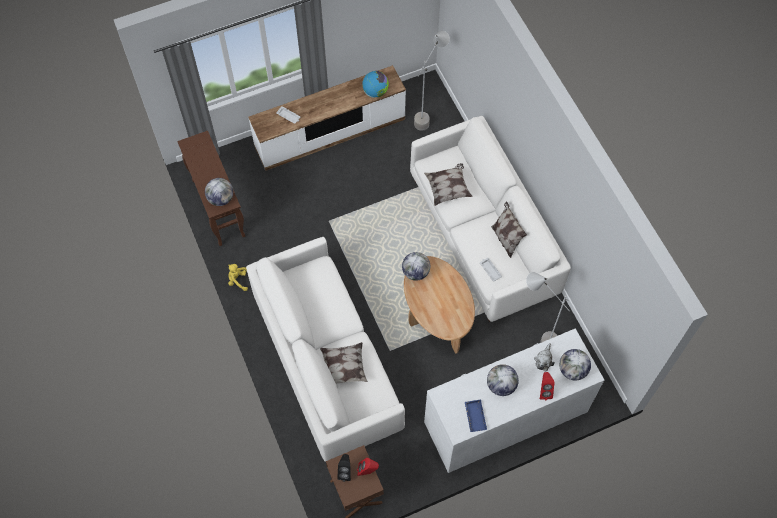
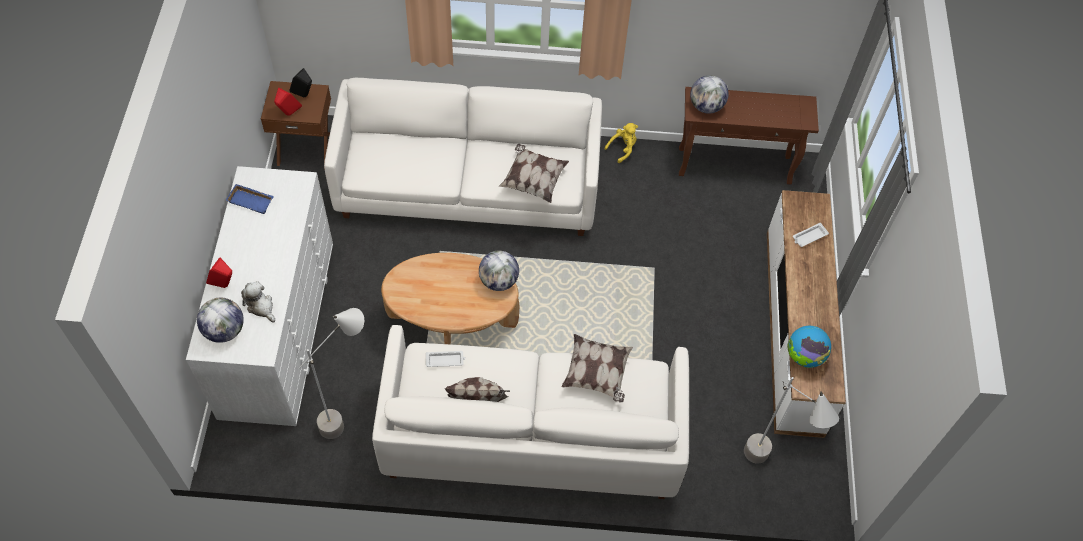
camera: 115 degrees right, 5 degrees down
pillow [320,342,368,384] -> pillow moved to [499,144,569,203]
globe [487,364,519,396] -> none

